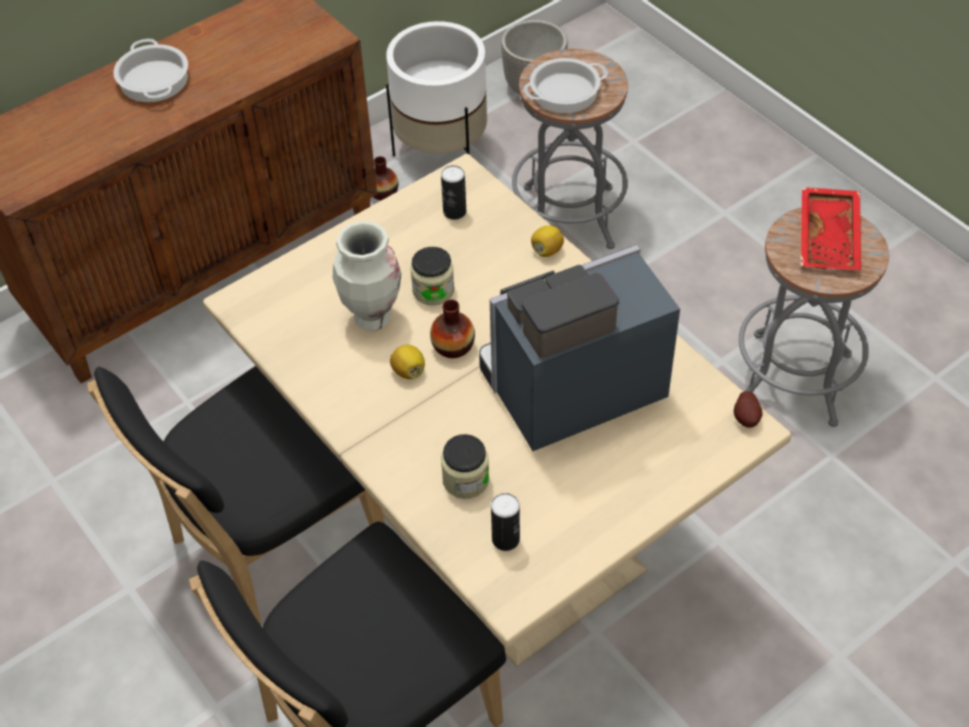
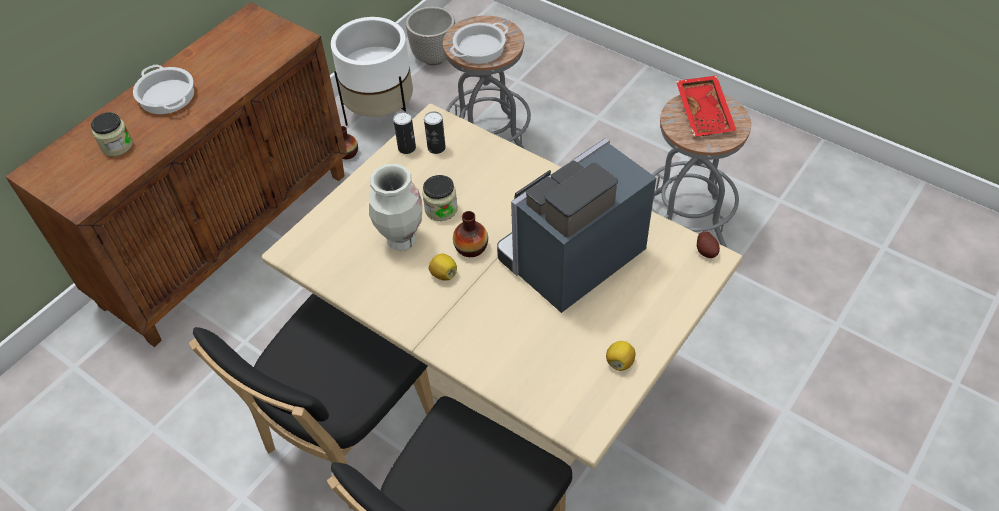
camera: 15 degrees left, 0 degrees up
jar [441,434,489,499] -> jar moved to [91,112,133,156]
can [491,493,520,551] -> can moved to [393,112,416,154]
lemon [531,226,564,257] -> lemon moved to [606,341,636,371]

